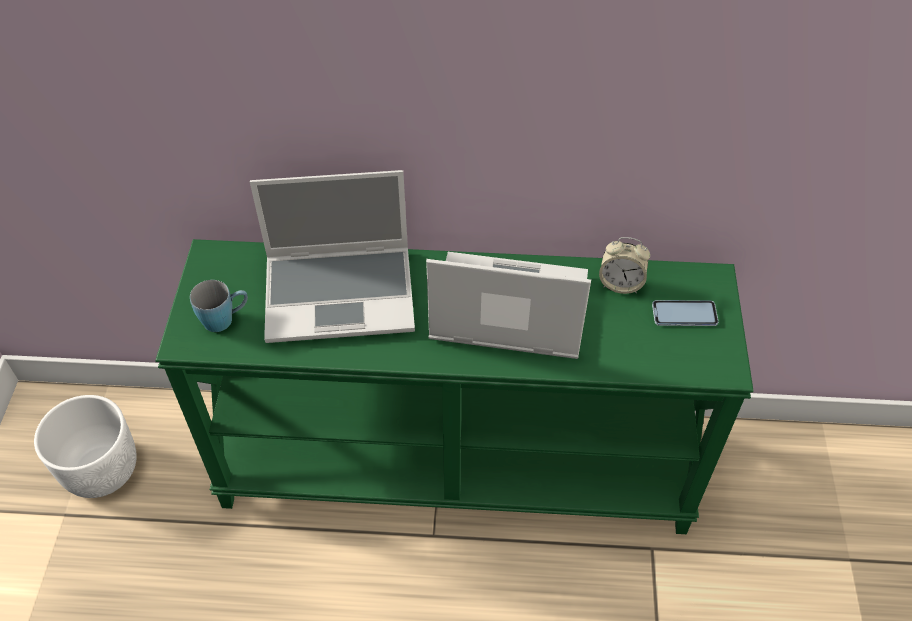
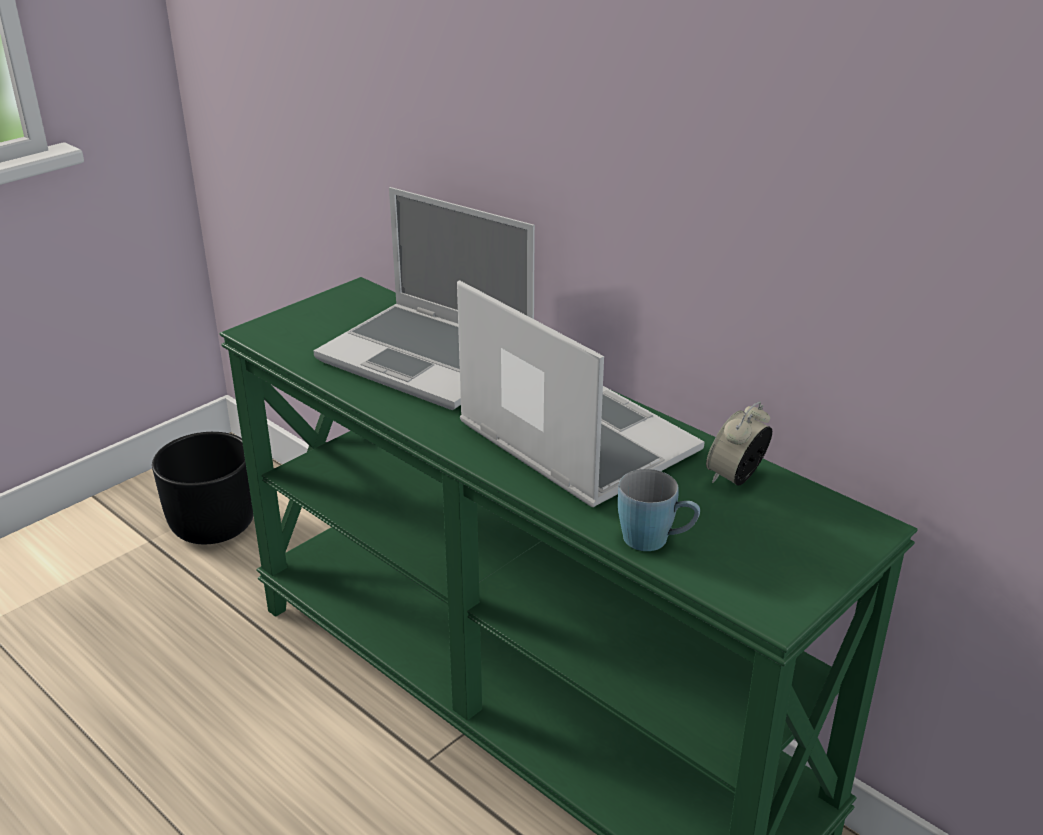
camera: 40 degrees right, 20 degrees down
white planter [34,395,137,498] -> black planter [152,432,254,544]
blue mug [190,280,248,332] -> blue mug moved to [618,469,700,551]
alarm clock [599,237,650,294] -> alarm clock turned 75 degrees clockwise [706,401,772,486]
phone [652,300,719,326] -> none

